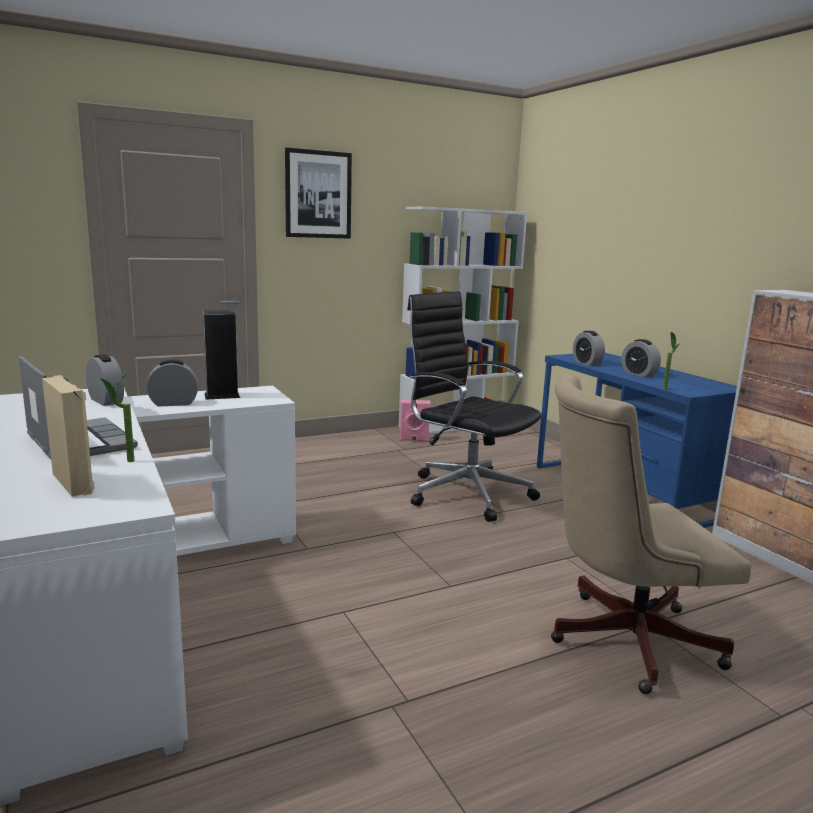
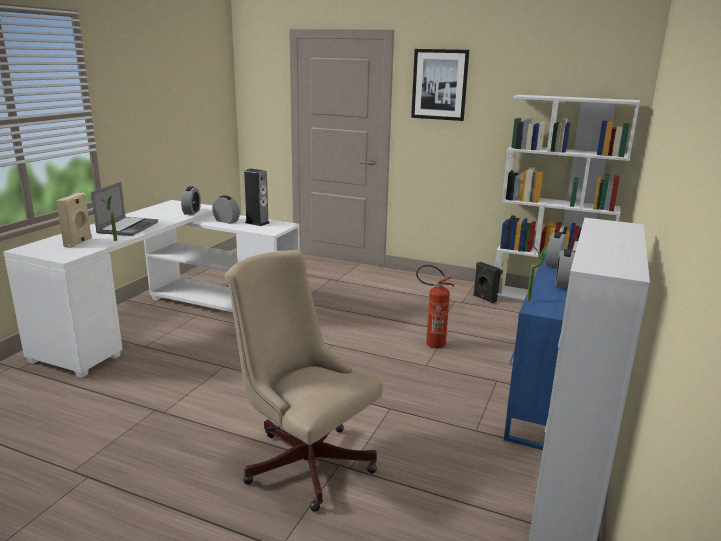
camera: 50 degrees right, 5 degrees up
pink speaker [399,399,431,442] -> black speaker [473,262,500,303]
black office chair [407,291,541,522] -> fire extinguisher [416,265,454,349]

